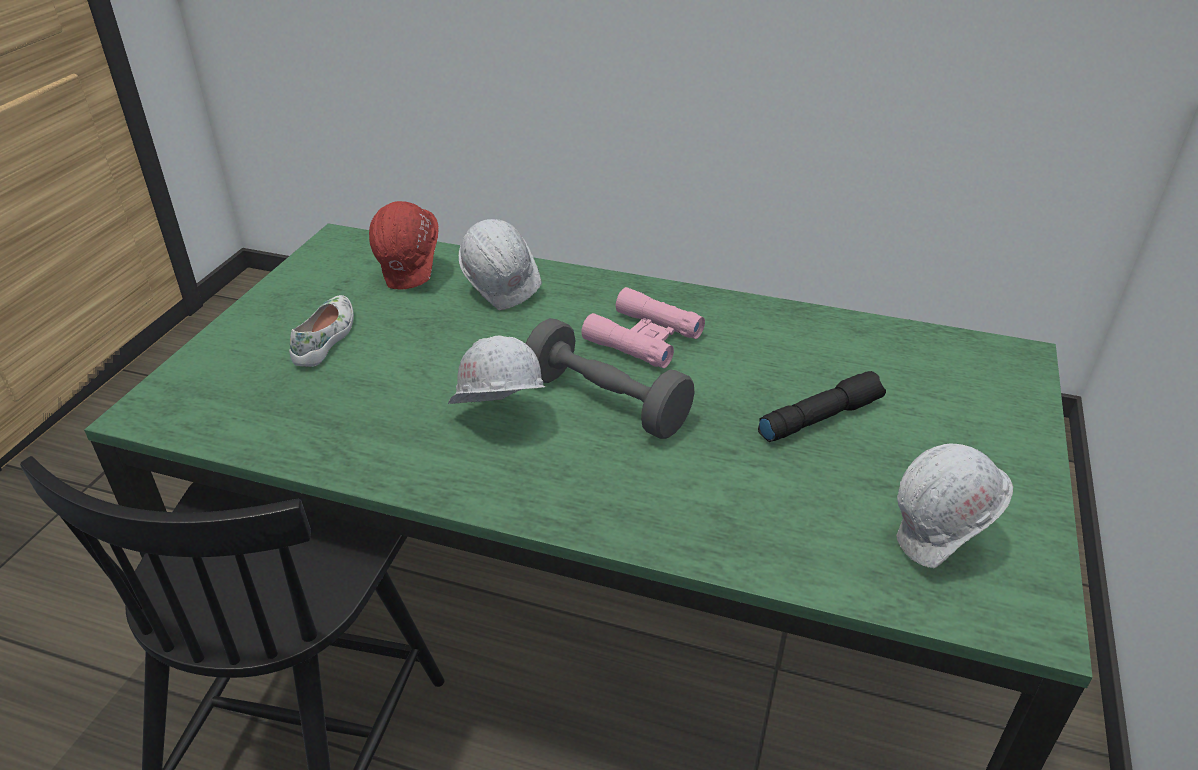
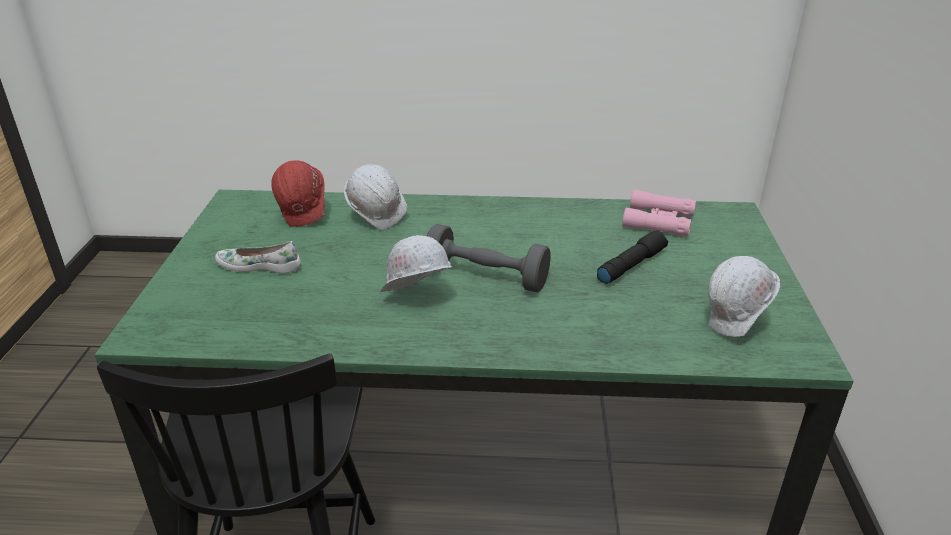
camera: 15 degrees left, 5 degrees down
white shoe [289,295,354,367] -> white shoe turned 75 degrees counterclockwise [215,241,301,274]
pink binoculars [582,287,705,368] -> pink binoculars moved to [622,190,696,236]

